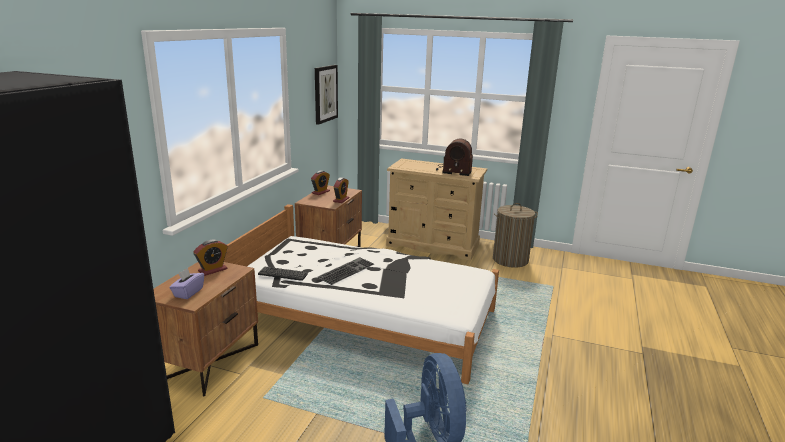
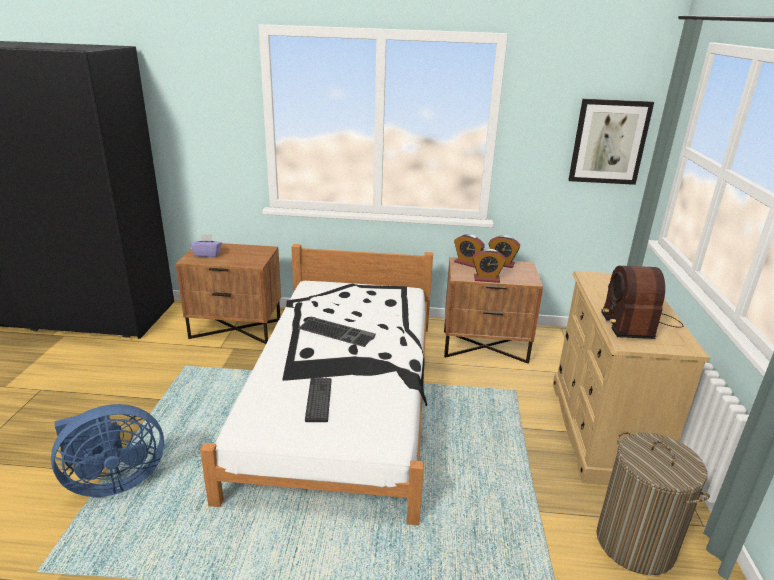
camera: 75 degrees right, 5 degrees up
alarm clock [193,240,228,276] -> alarm clock moved to [454,234,485,268]
keyboard [258,267,308,281] -> keyboard moved to [305,378,331,422]

